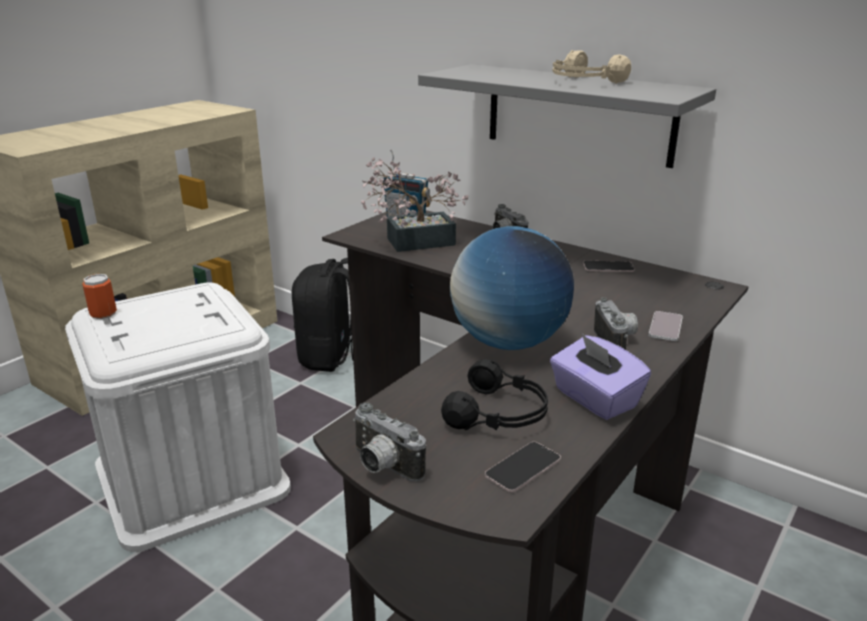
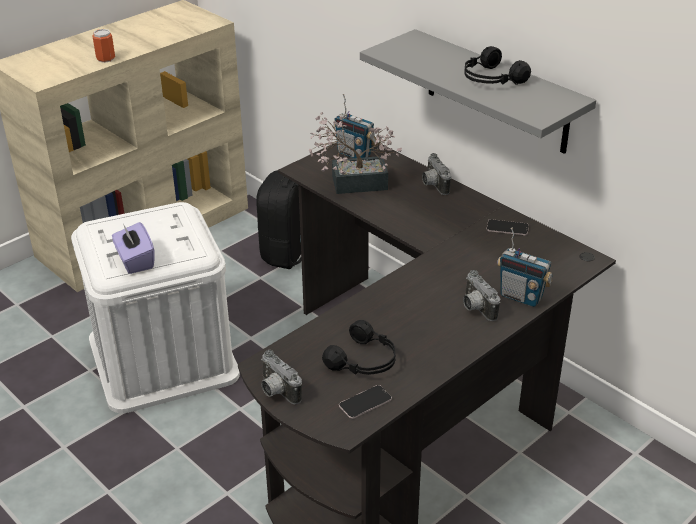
camera: 10 degrees right, 10 degrees up
can [82,274,117,319] -> can moved to [92,29,115,63]
globe [450,226,574,350] -> none
purple tissue box [550,334,651,420] -> purple tissue box moved to [112,222,155,274]
beige headphones [552,50,631,84] -> black headphones [464,46,531,85]
camera [594,297,638,350] -> camera turned 150 degrees clockwise [463,270,501,321]
phone [648,311,683,341] -> radio [497,228,552,307]

